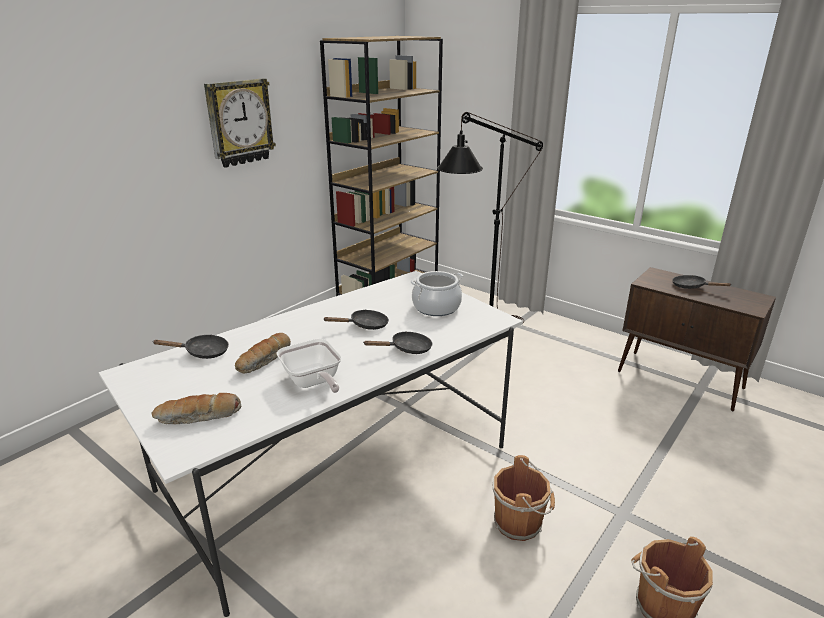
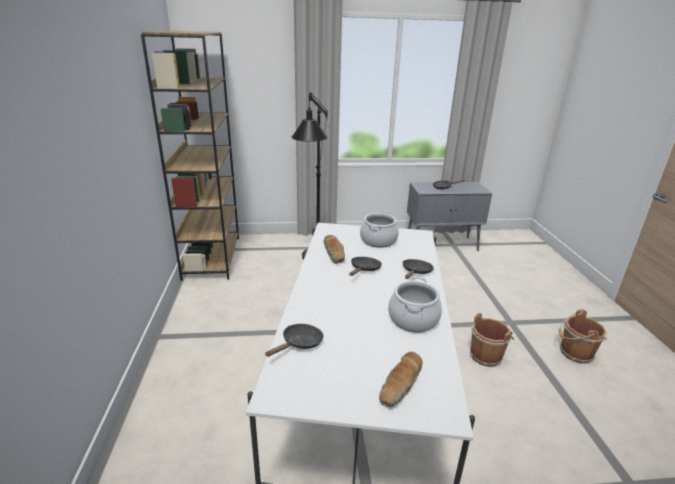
camera: 45 degrees left, 0 degrees up
wall clock [204,78,276,168] -> none
bread [235,333,291,373] -> bread moved to [324,235,345,264]
frying pan [276,339,342,393] -> cooking pot [388,277,442,332]
brown cabinet [618,267,776,412] -> grey cabinet [407,182,492,251]

